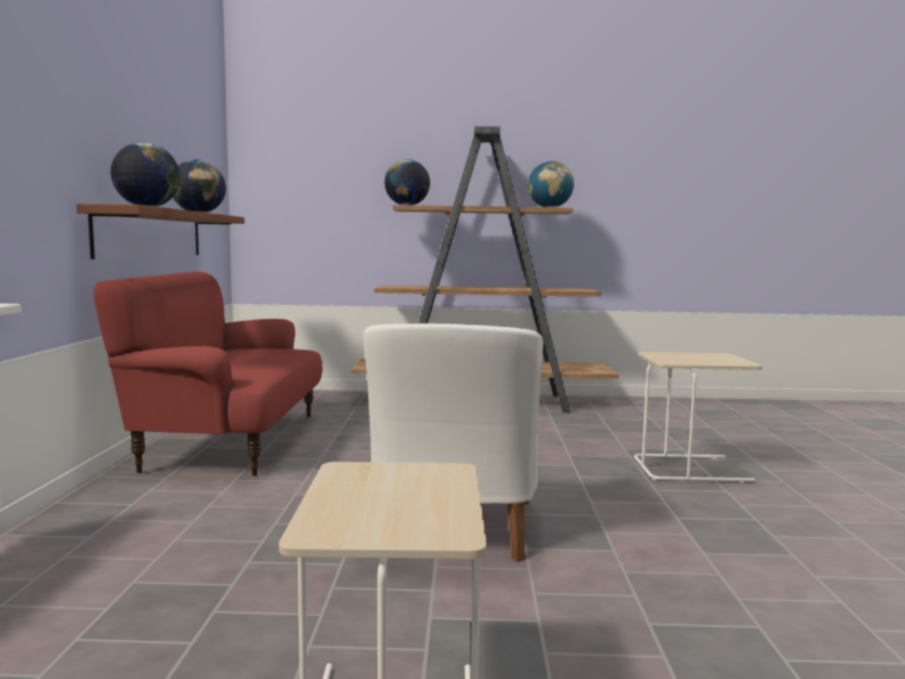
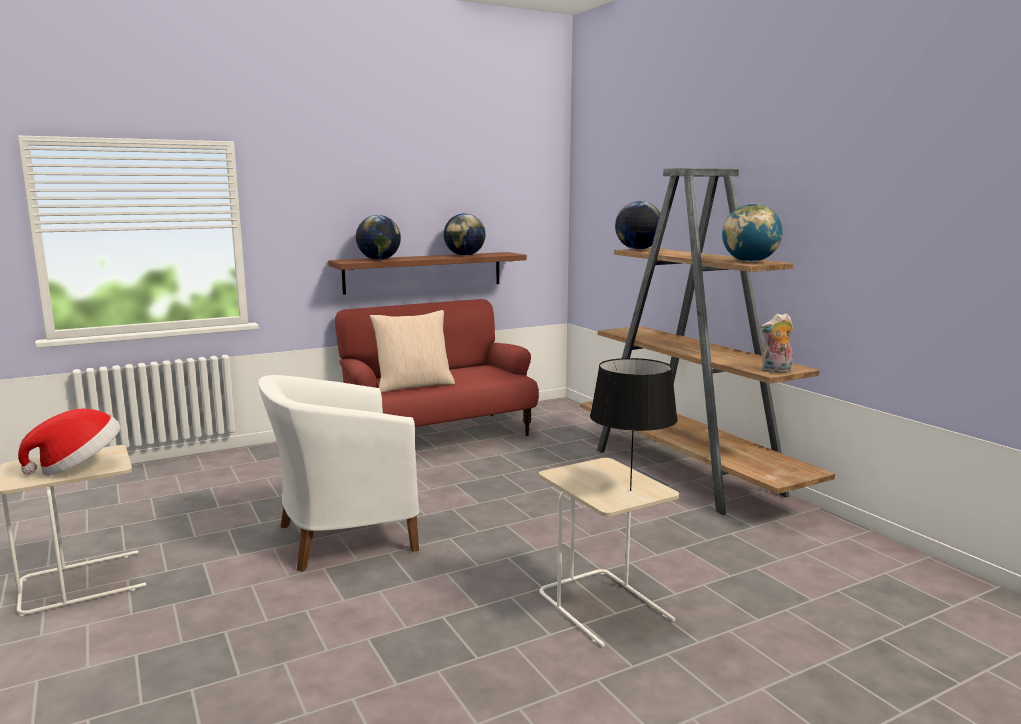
camera: 60 degrees right, 5 degrees up
none -> hat [18,409,120,475]
none -> beige pillow [370,310,455,393]
none -> black table lamp [590,358,678,491]
none -> plush toy [760,313,793,374]

